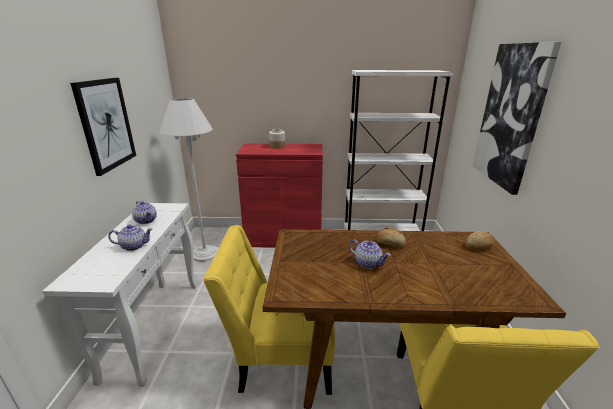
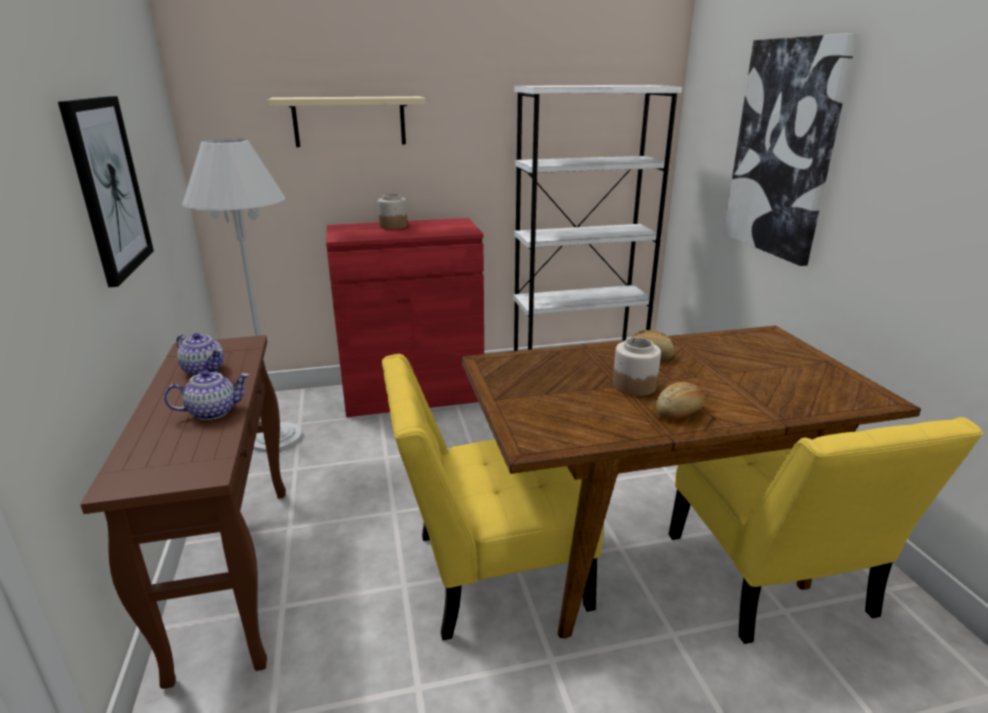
camera: 15 degrees left, 0 degrees up
white console table [43,203,197,387] -> brown console table [80,335,286,689]
teapot [349,239,391,269] -> jar [613,337,661,396]
bread [466,231,495,250] -> bread moved to [656,382,705,420]
none -> beige shelf [268,96,425,147]

